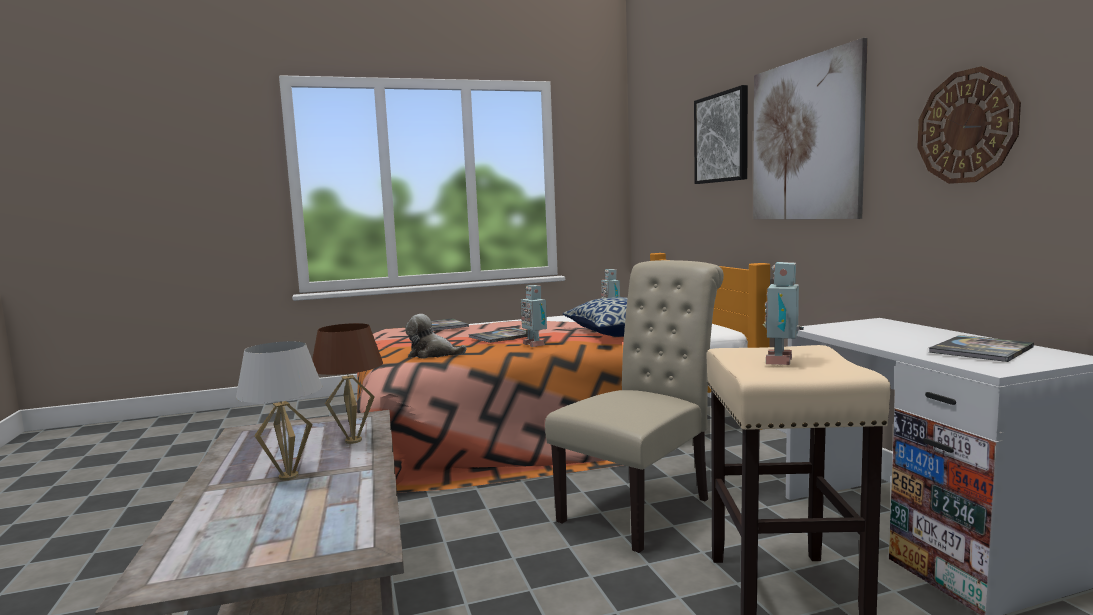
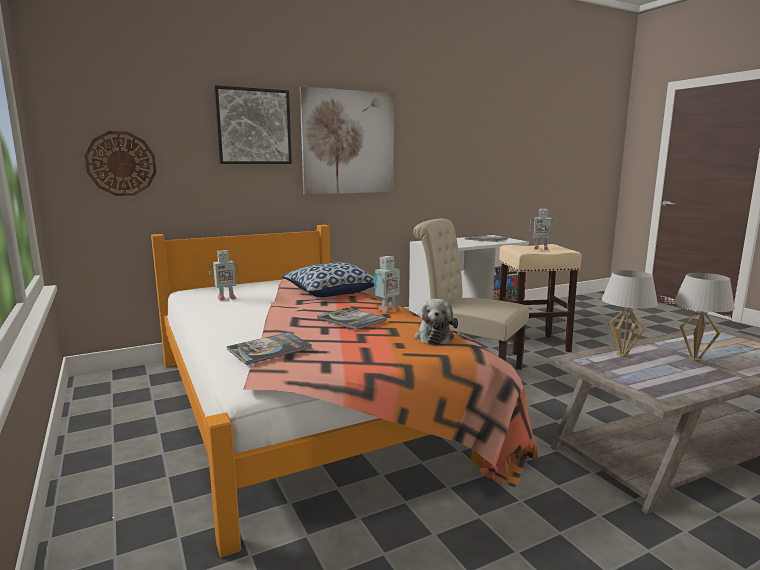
camera: 100 degrees left, 5 degrees up
brown table lamp [312,323,383,444] -> white table lamp [602,270,658,357]
wall clock [917,66,1021,184] -> wall clock moved to [85,131,157,196]

